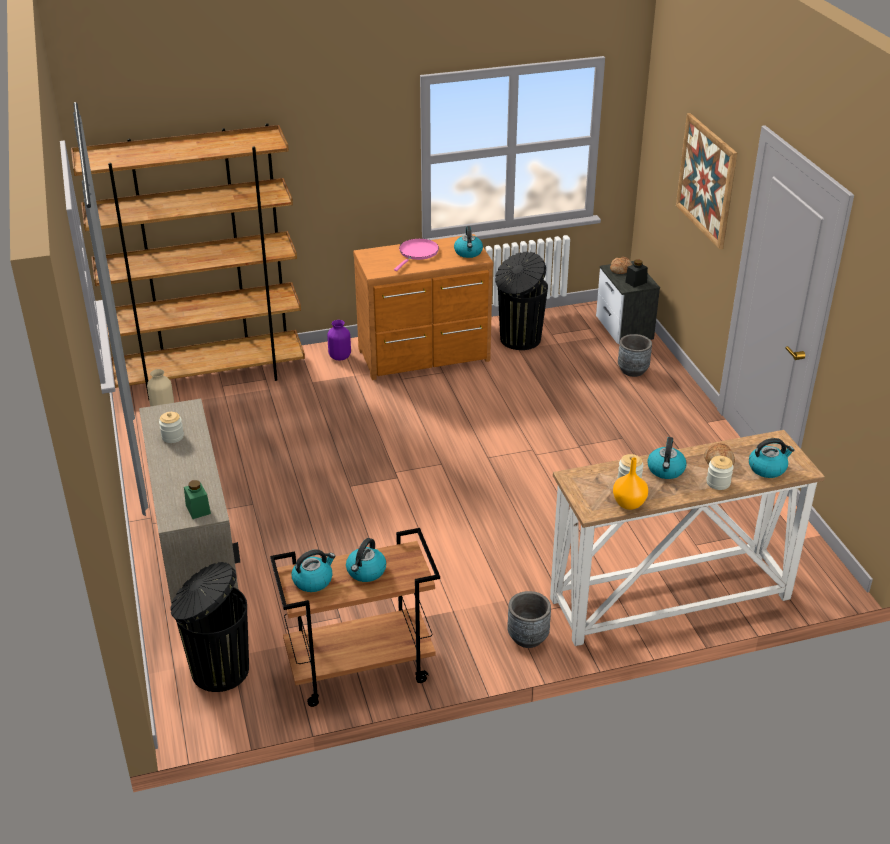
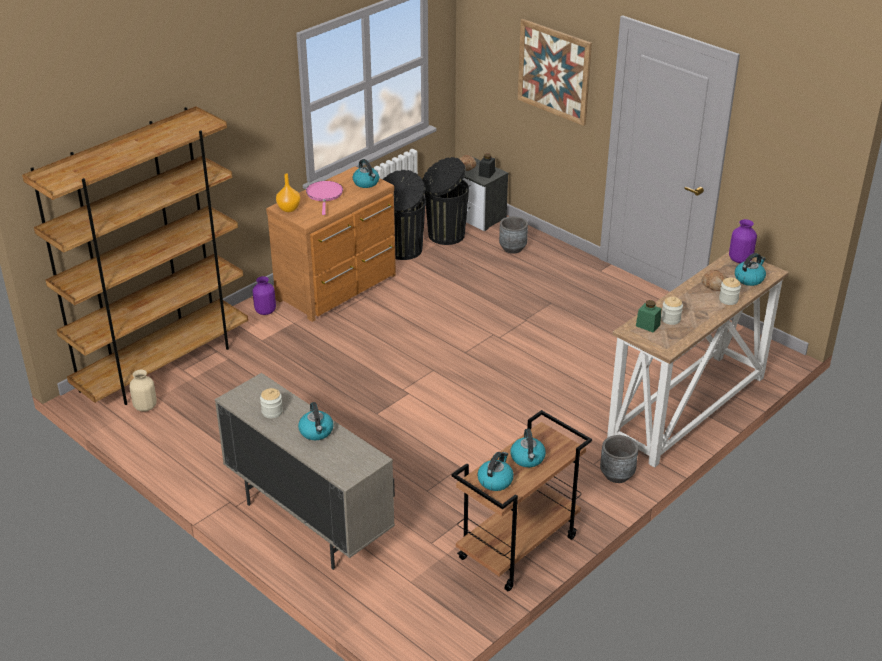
camera: 30 degrees left, 0 degrees up
black trash can [170,562,249,692] -> black trash can moved to [422,157,469,245]
green jar [184,480,211,519] -> green jar moved to [636,300,661,333]
orange vase [613,457,648,510] -> orange vase moved to [276,173,300,212]
kettle [648,437,687,479] -> kettle moved to [298,402,334,440]
none -> purple vase [729,219,757,263]

